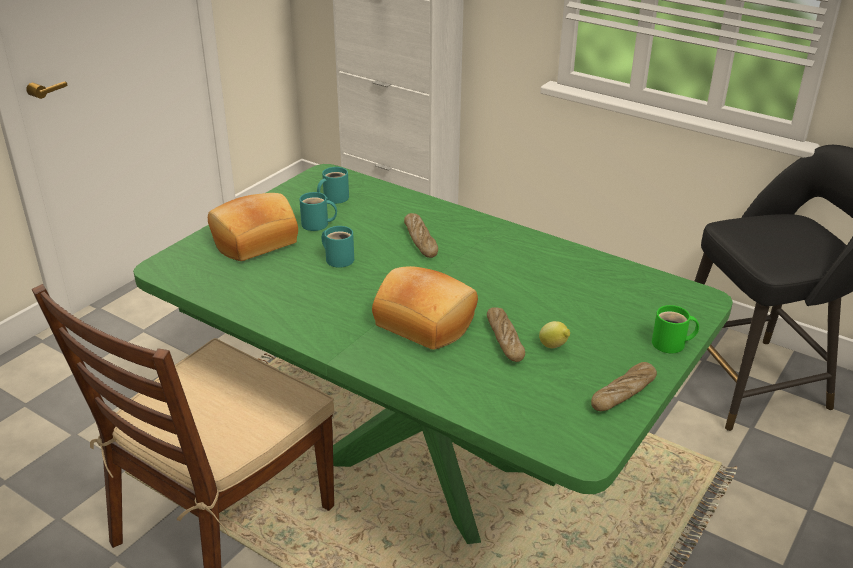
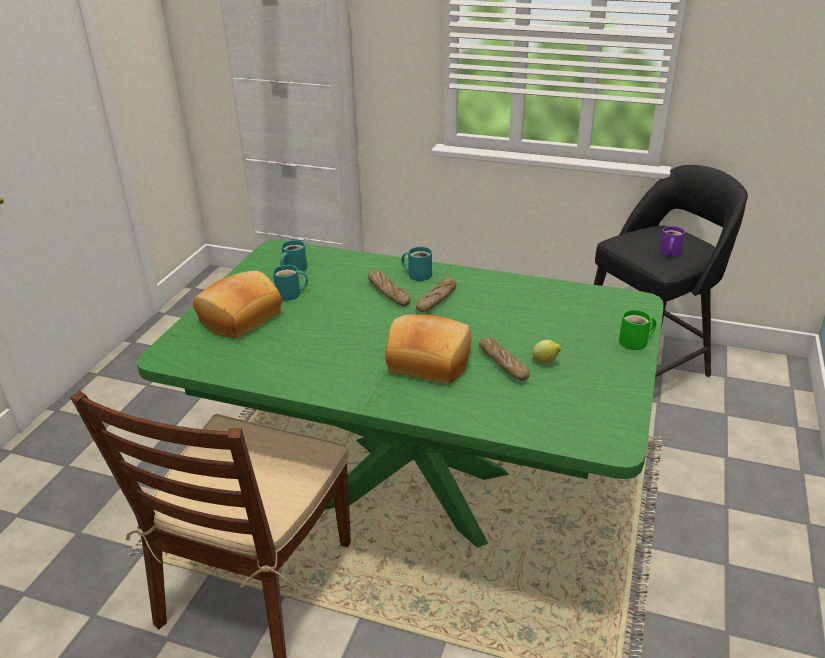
camera: 15 degrees left, 0 degrees up
turquoise mug [322,226,354,268] -> turquoise mug moved to [402,247,432,281]
bread [591,362,657,411] -> bread moved to [416,277,457,312]
none -> purple mug [659,226,685,257]

